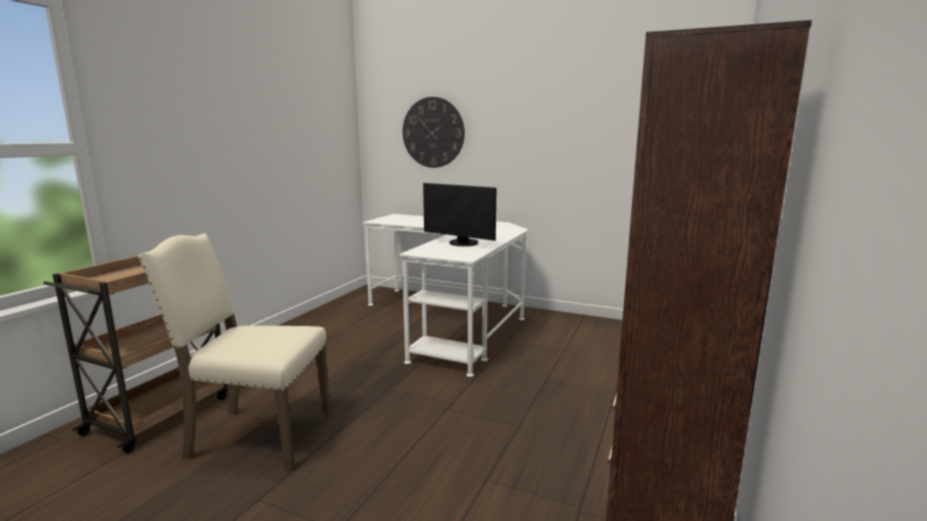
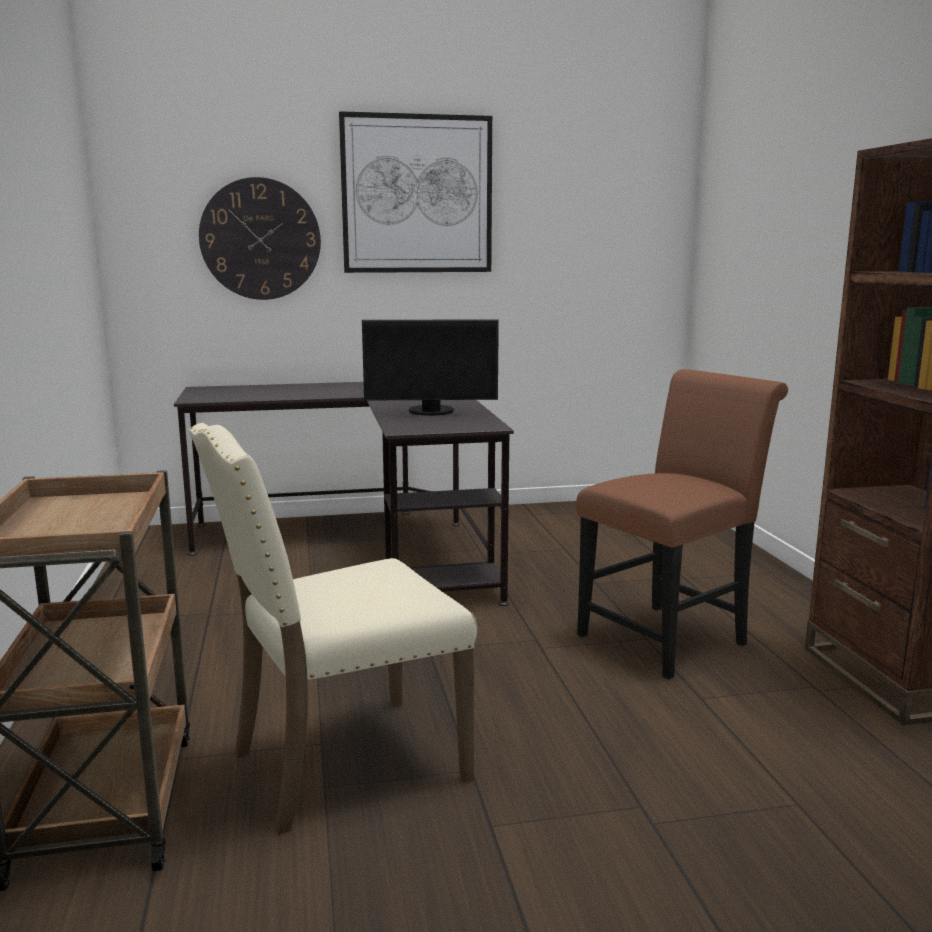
camera: 35 degrees left, 0 degrees up
white desk [362,214,529,377] -> black desk [174,382,514,606]
none -> picture [339,111,492,273]
none -> brown chair [576,369,788,680]

